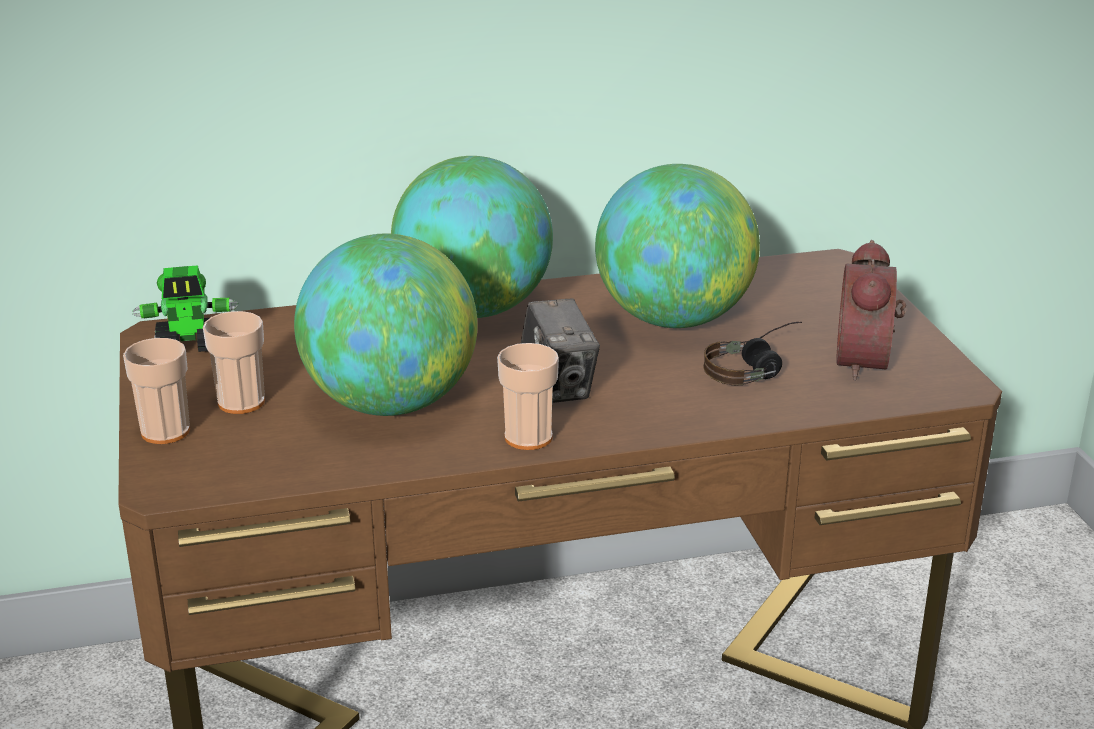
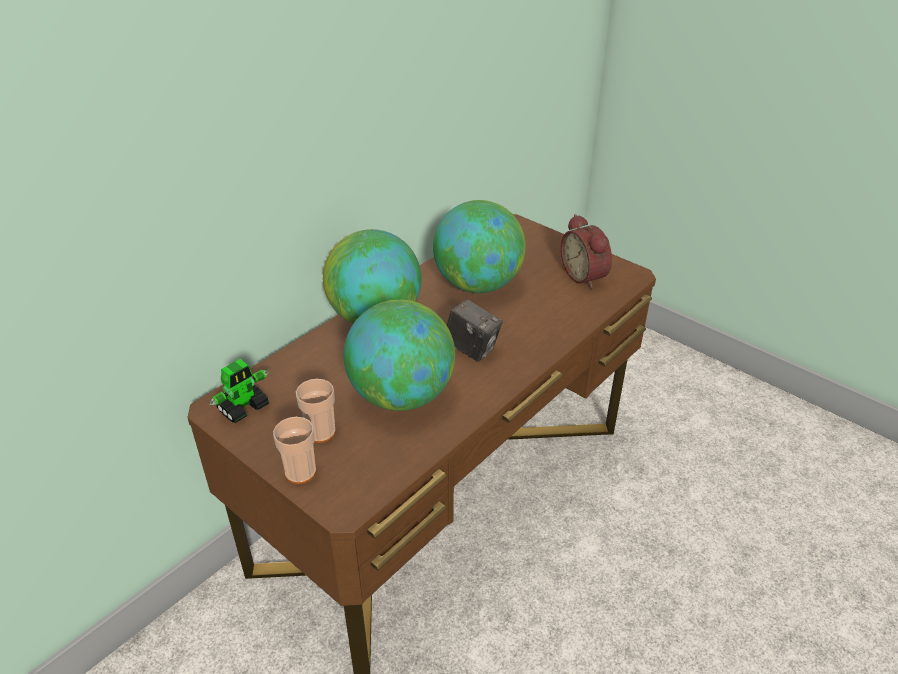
camera: 35 degrees left, 10 degrees up
cup [497,343,559,450] -> none
headphones [704,322,802,385] -> none

